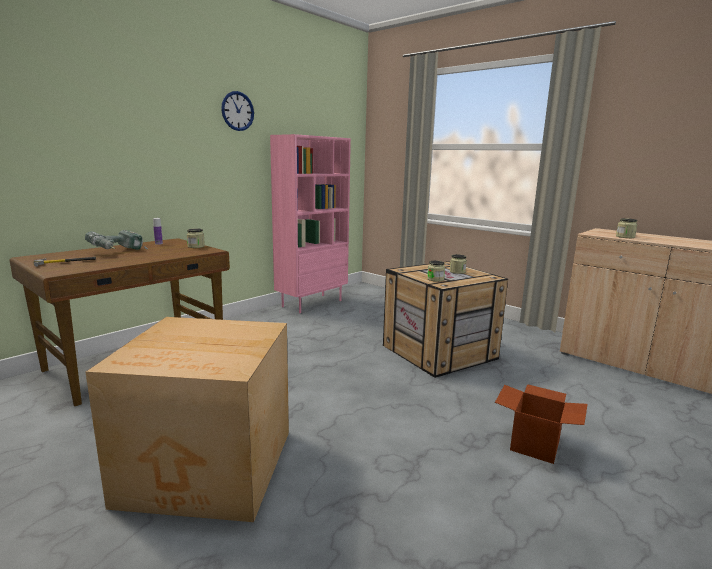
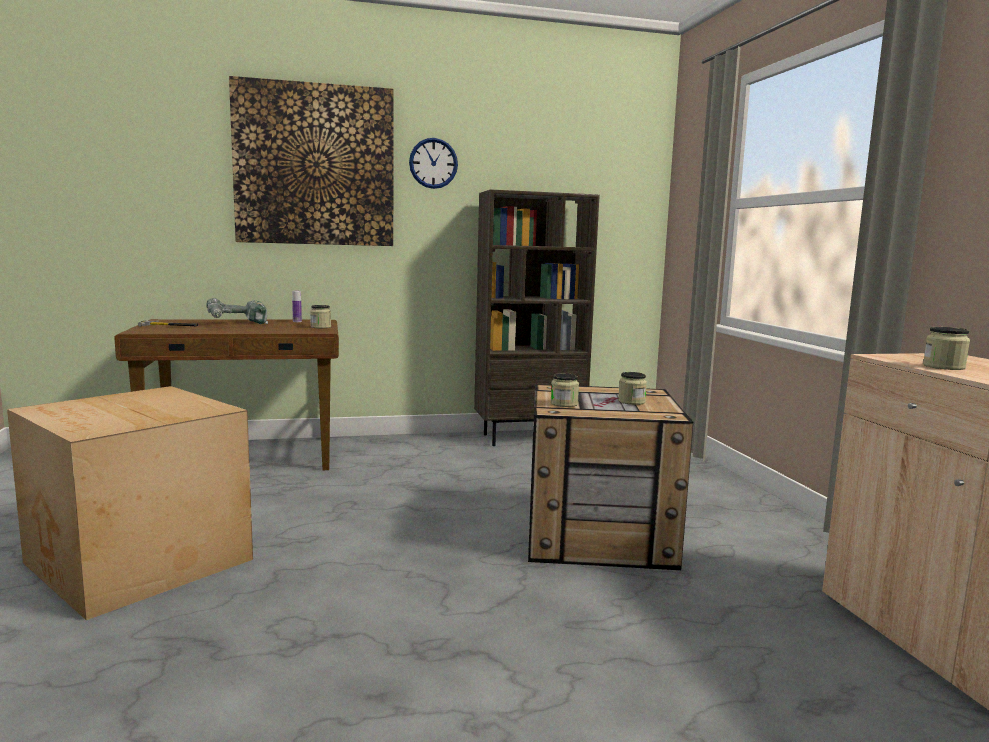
camera: 35 degrees right, 5 degrees down
pink bookcase [270,134,351,313] -> brown bookcase [474,190,600,446]
cardboard box [495,384,588,464] -> none
none -> picture [229,76,393,246]

